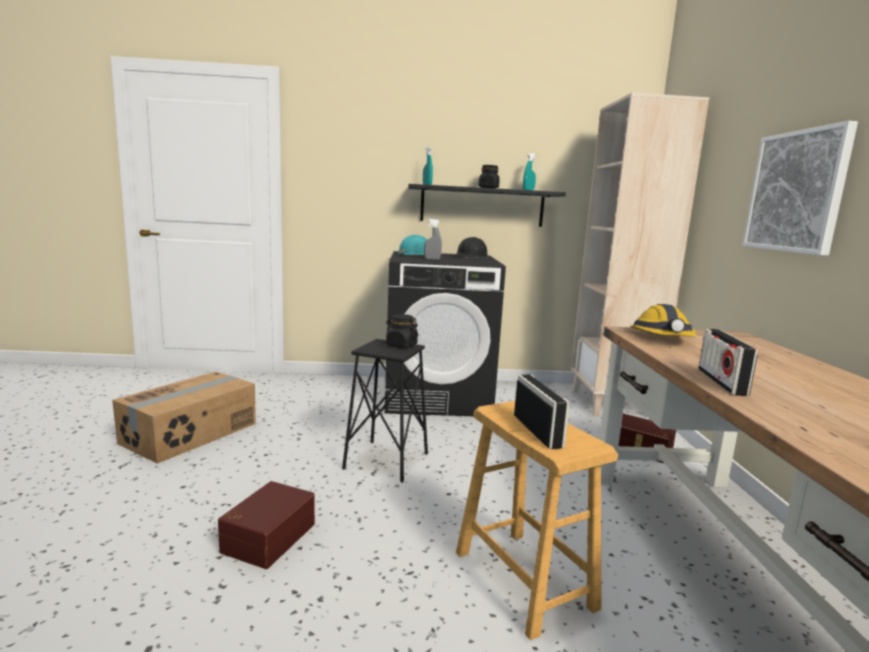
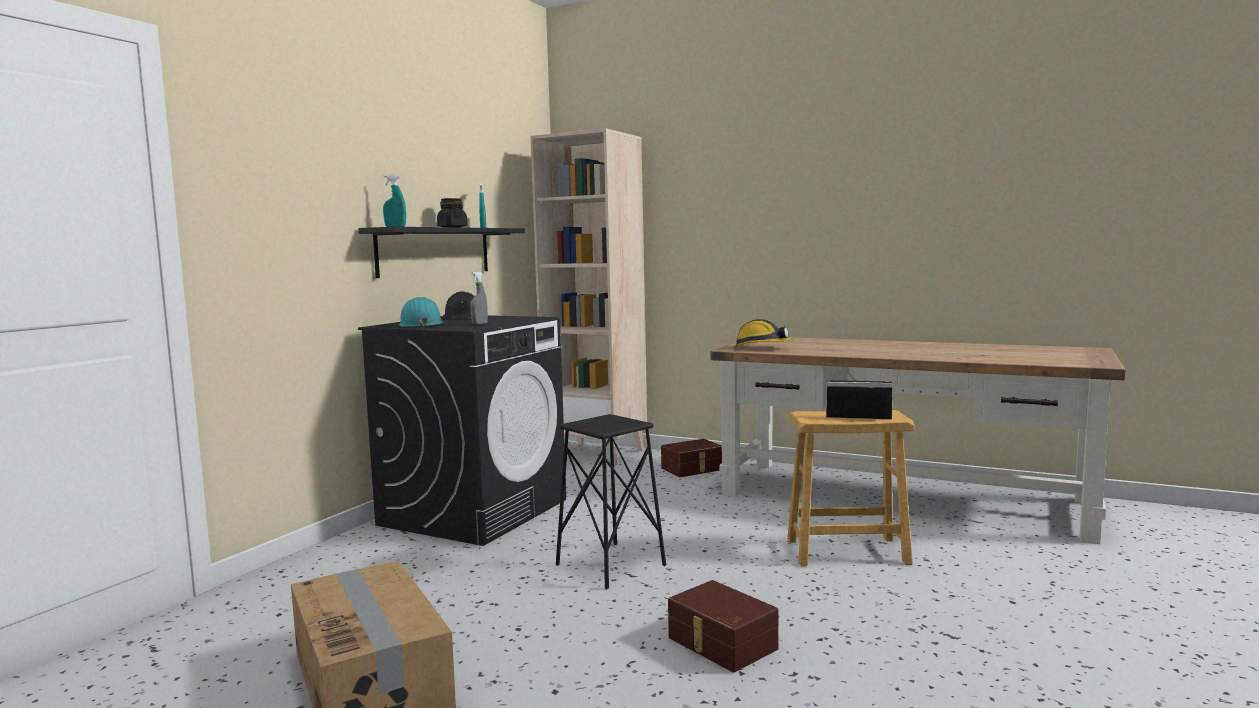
camera: 60 degrees left, 5 degrees down
black jar [386,314,418,348] -> none
radio [698,329,758,396] -> none
picture [742,121,858,256] -> none

